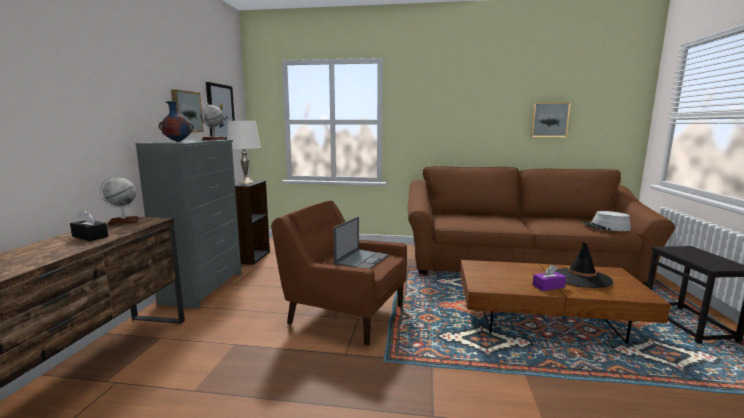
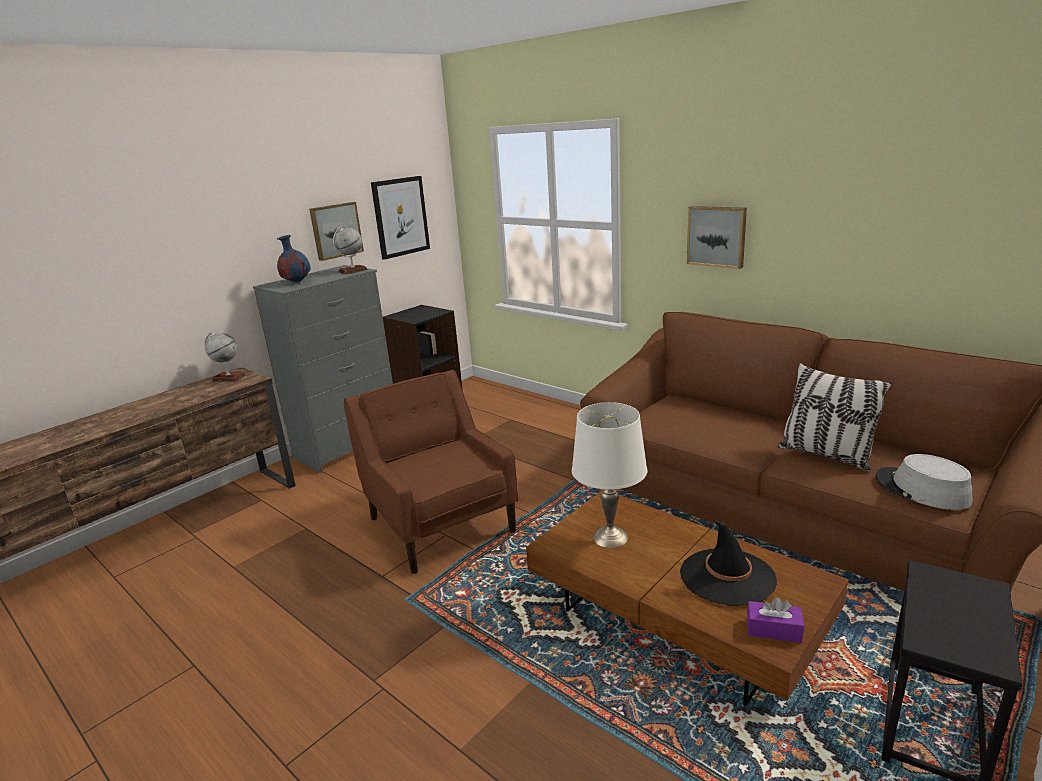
camera: 35 degrees right, 10 degrees up
black tissue box [70,210,108,241] -> none
white table lamp [227,121,261,184] -> white table lamp moved to [572,402,647,548]
laptop [333,216,389,269] -> none
picture [531,103,571,137] -> picture moved to [687,206,747,269]
purple tissue box [532,265,566,291] -> purple tissue box moved to [747,597,804,643]
none -> pillow [778,363,892,471]

